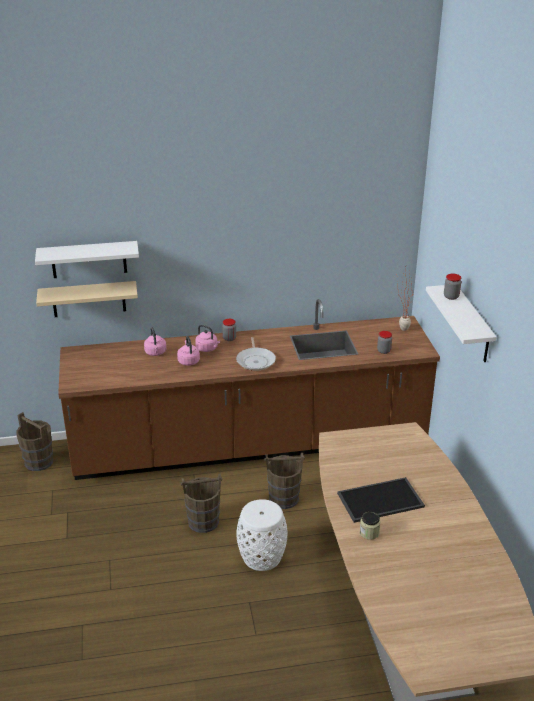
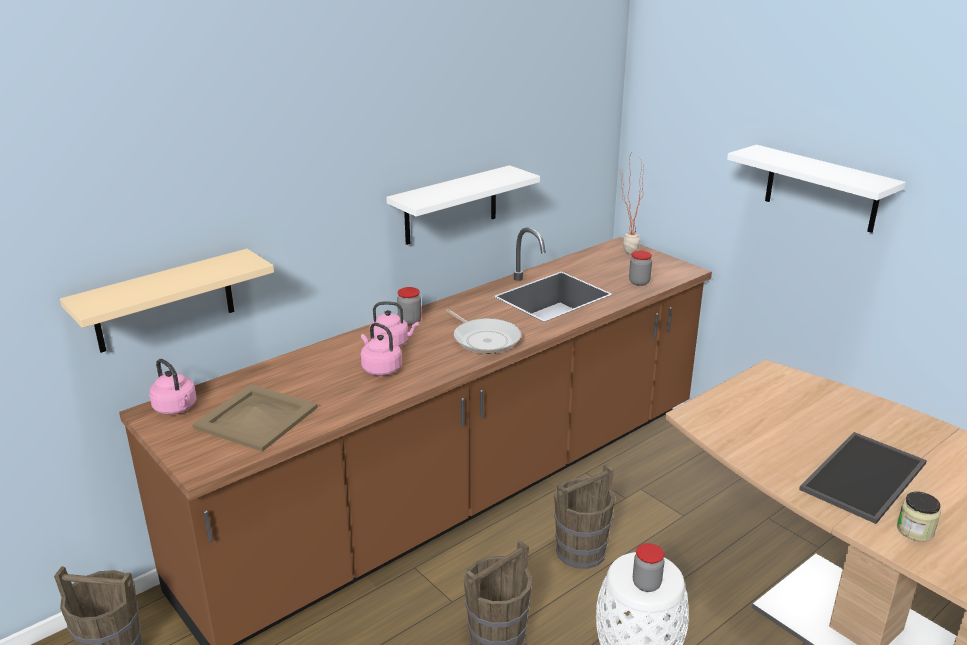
camera: 30 degrees left, 5 degrees down
white shelf [35,241,139,278] -> white shelf moved to [386,165,540,245]
pink kettle [144,327,166,356] -> pink kettle moved to [149,359,197,415]
jar [444,274,461,300] -> jar moved to [633,543,664,592]
none -> beige tray [192,384,318,452]

